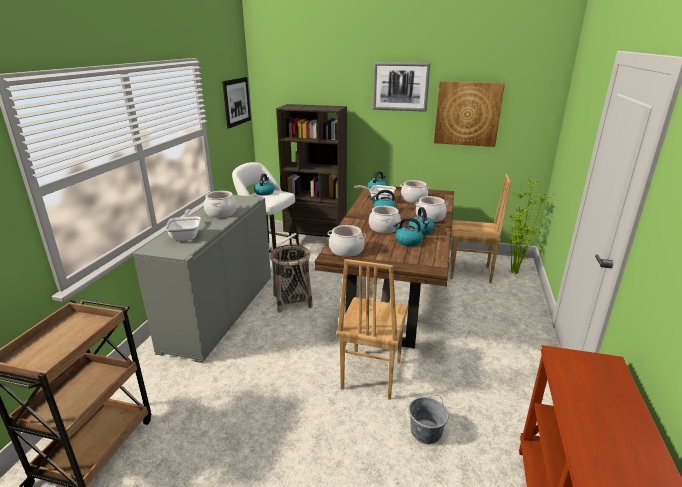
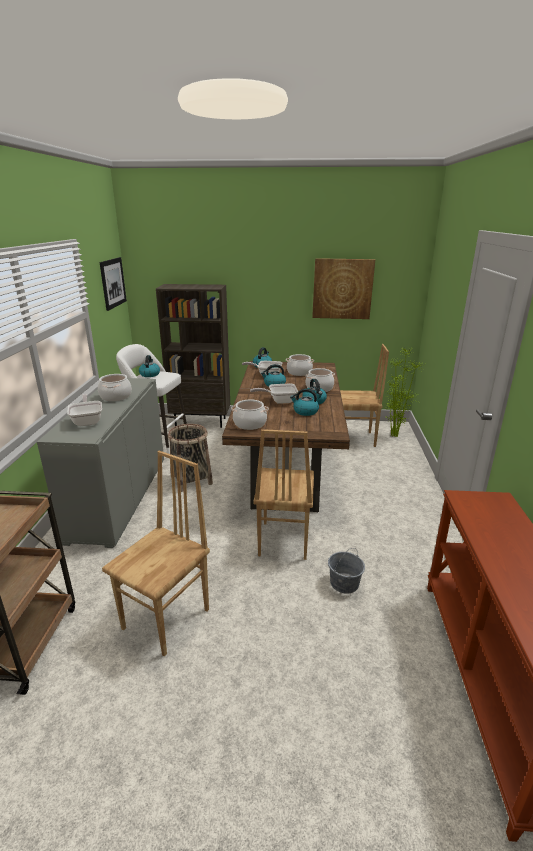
camera: 10 degrees left, 0 degrees up
cooking pot [369,206,401,233] -> frying pan [250,384,298,404]
picture [373,62,430,112] -> none
none -> brown chair [102,451,210,657]

